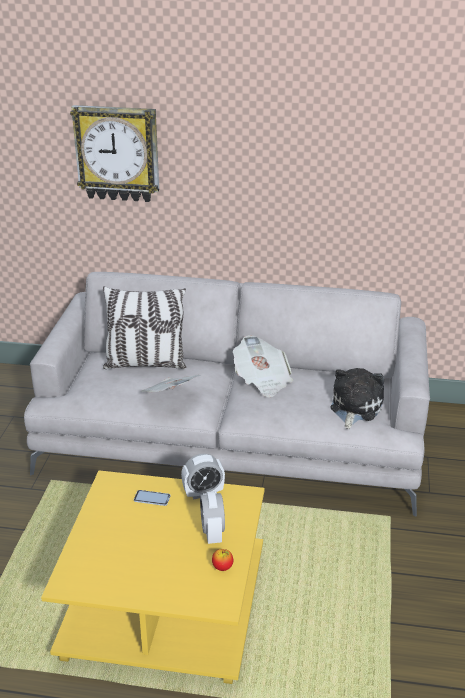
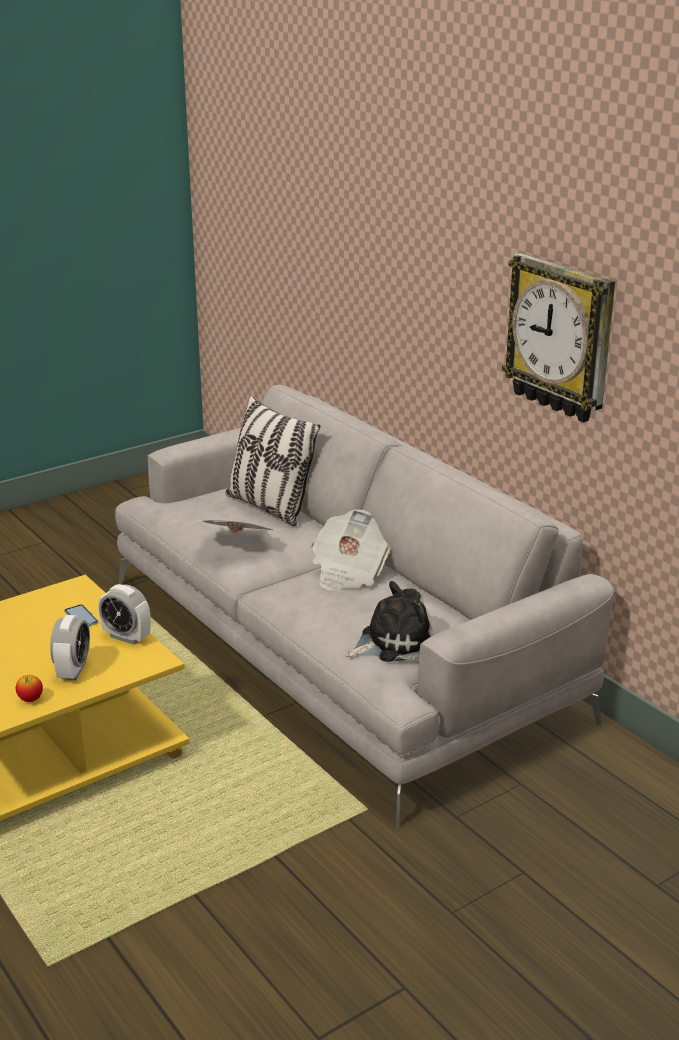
camera: 45 degrees right, 5 degrees down
wall clock [70,105,159,202] -> wall clock moved to [502,253,615,422]
alarm clock [200,491,225,544] -> alarm clock turned 150 degrees clockwise [50,615,90,680]

